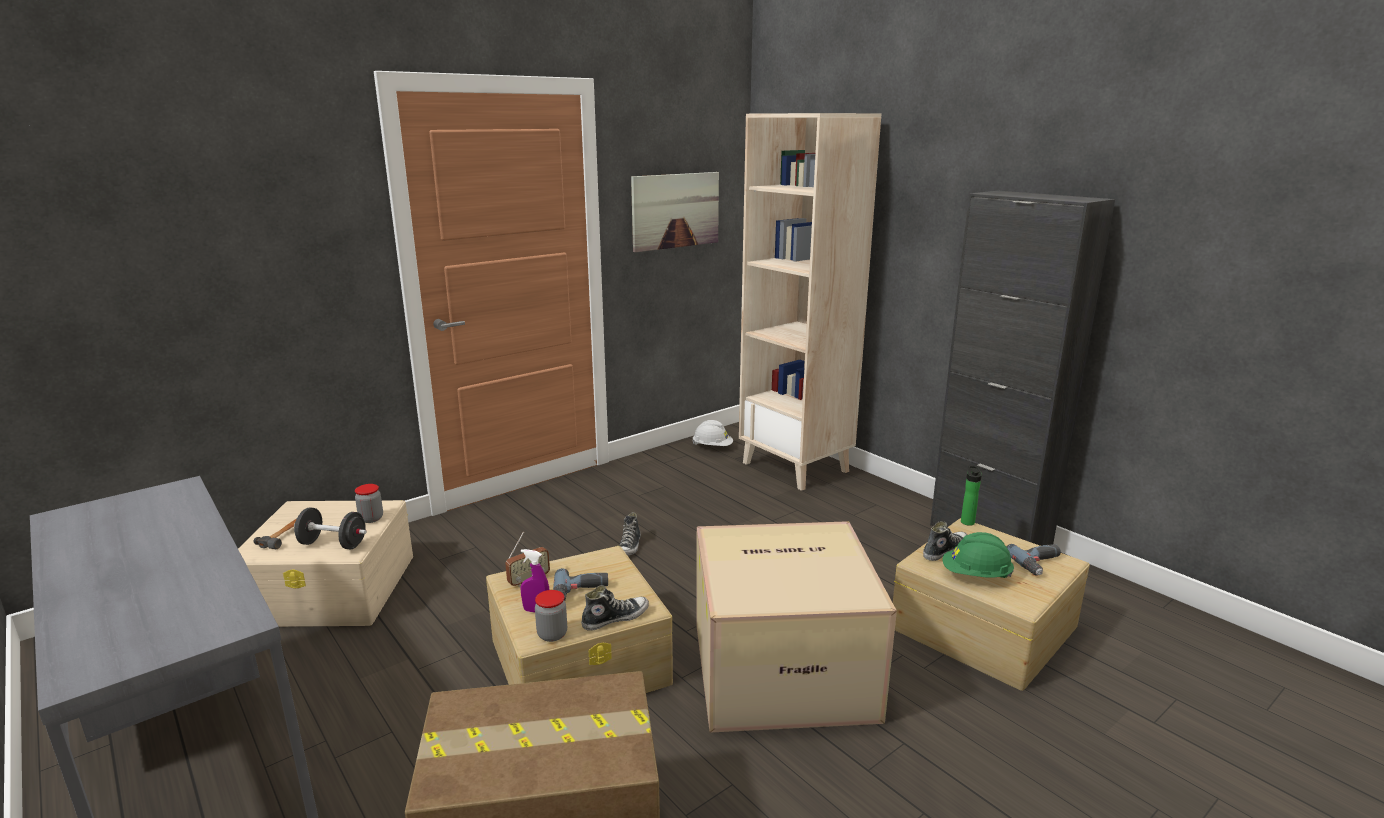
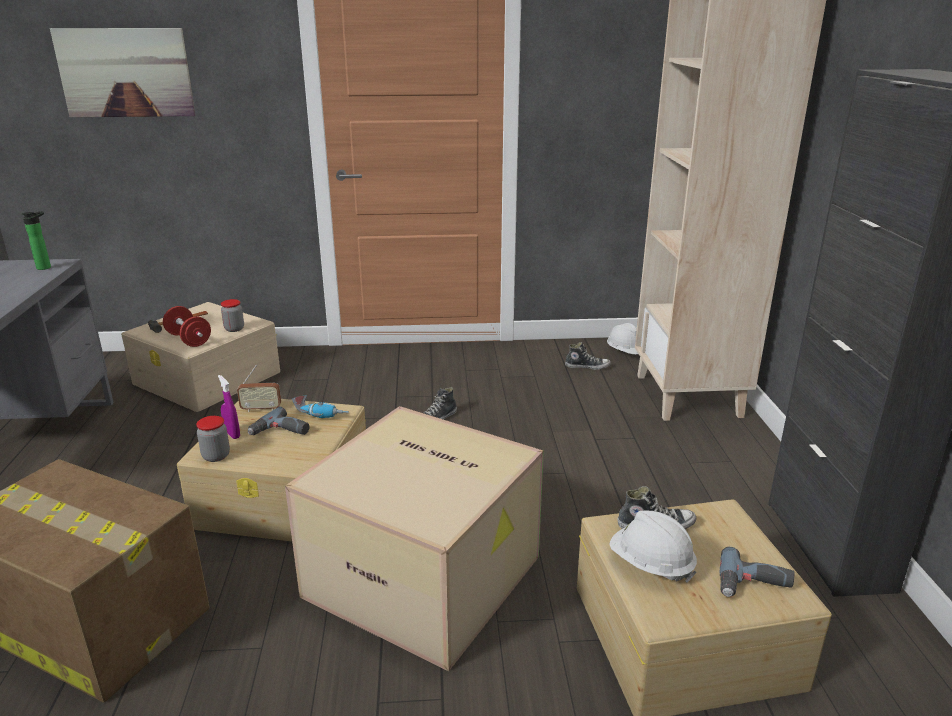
camera: 35 degrees right, 5 degrees up
black dumbbell [294,508,367,549] -> red dumbbell [163,306,211,347]
shoe [581,585,649,631] -> shoe moved to [565,342,611,370]
picture [631,172,719,252] -> picture moved to [50,28,196,117]
green hard hat [942,532,1014,578] -> white hard hat [609,511,697,582]
bottle [961,466,982,526] -> bottle moved to [22,211,51,270]
none -> power drill [292,396,349,418]

